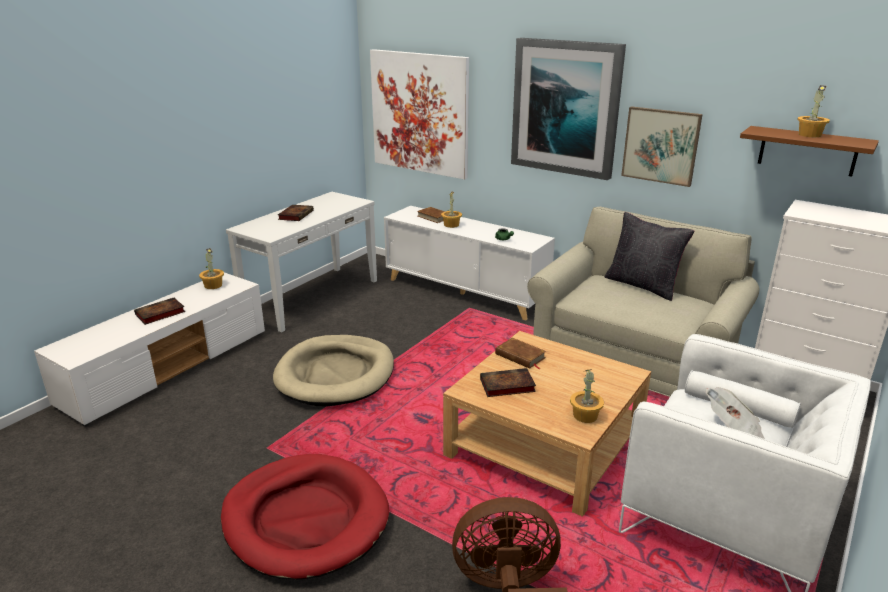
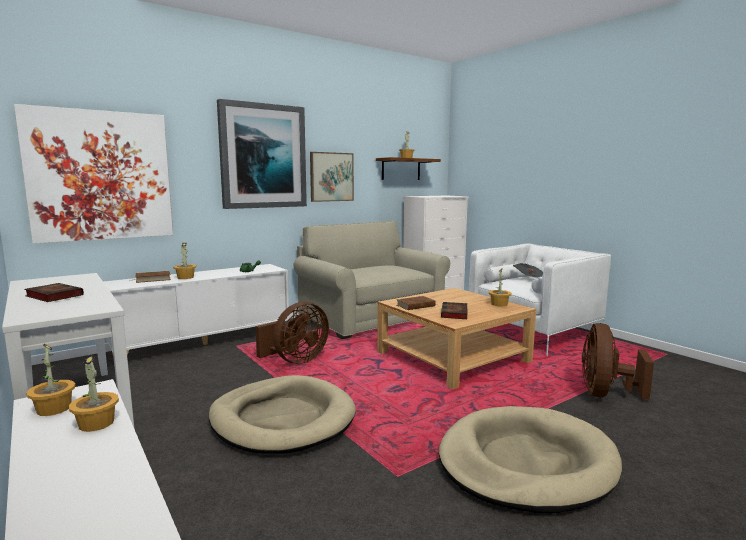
camera: 70 degrees left, 15 degrees down
book [134,298,185,325] -> none
red dog bed [221,454,389,580] -> beige dog bed [439,406,622,513]
black pillow [604,212,695,301] -> none
none -> potted plant [69,355,119,432]
none -> brown fan [255,302,329,364]

